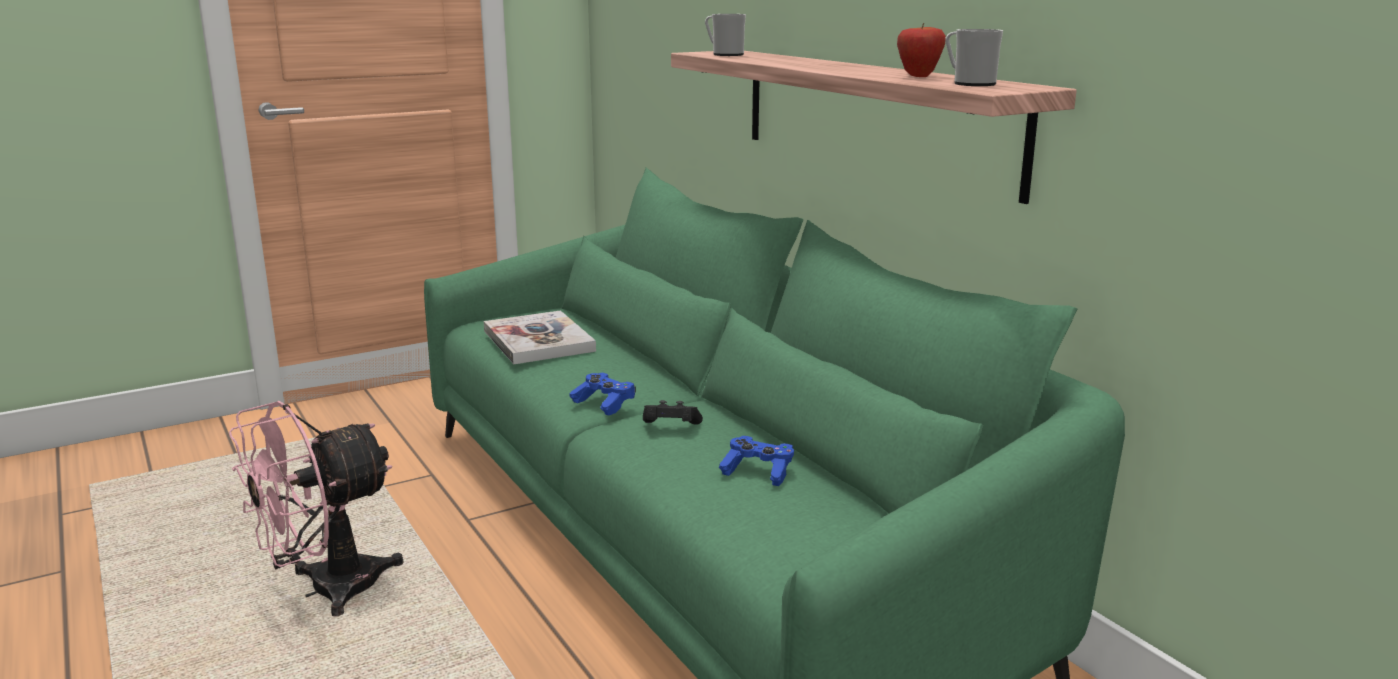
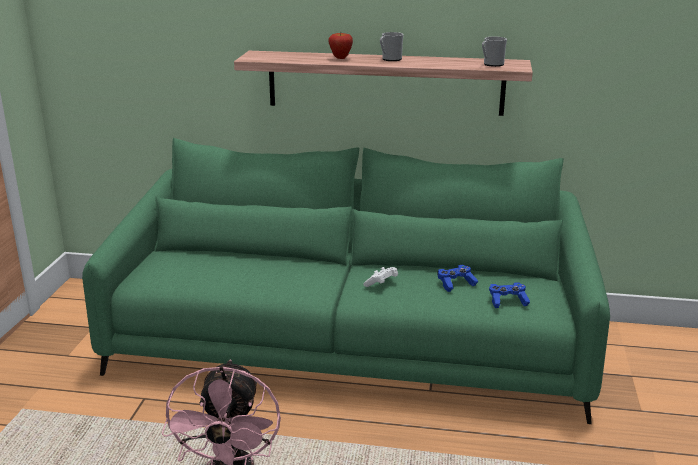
camera: 50 degrees left, 5 degrees up
book [484,310,596,364] -> none
blue game controller [569,373,636,416] -> blue game controller moved to [489,282,530,308]
black game controller [643,400,703,425] -> white game controller [363,267,398,287]
mug [705,14,746,56] -> mug moved to [380,32,404,61]
apple [897,23,946,77] -> apple moved to [329,33,353,59]

